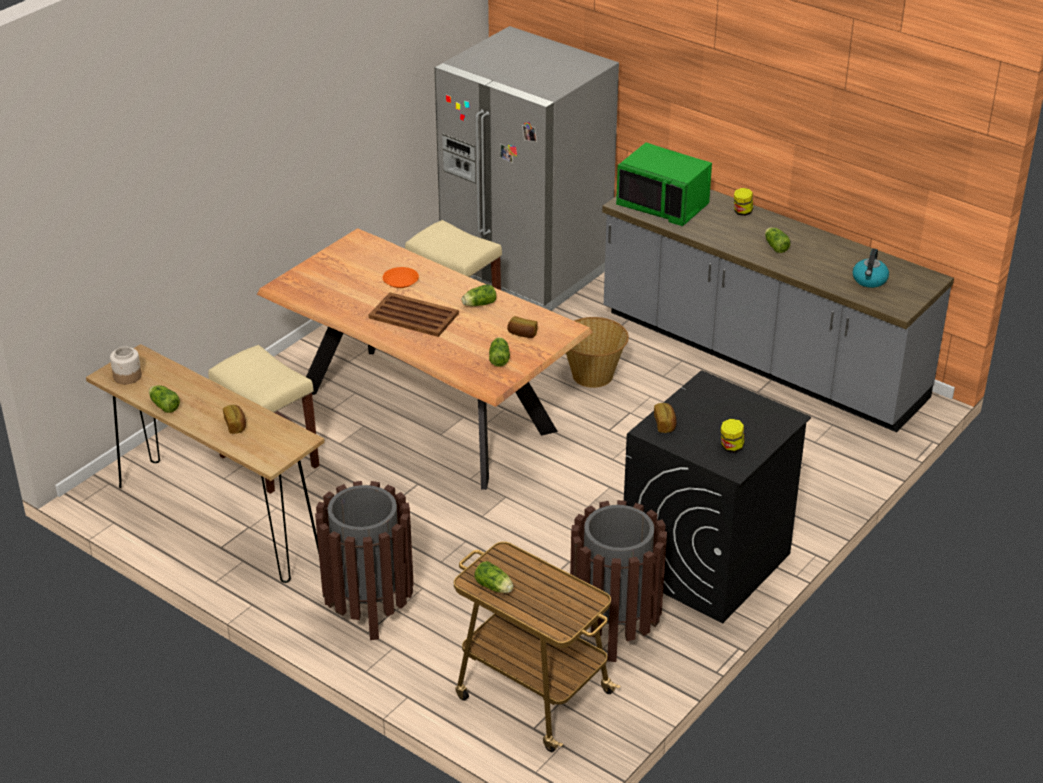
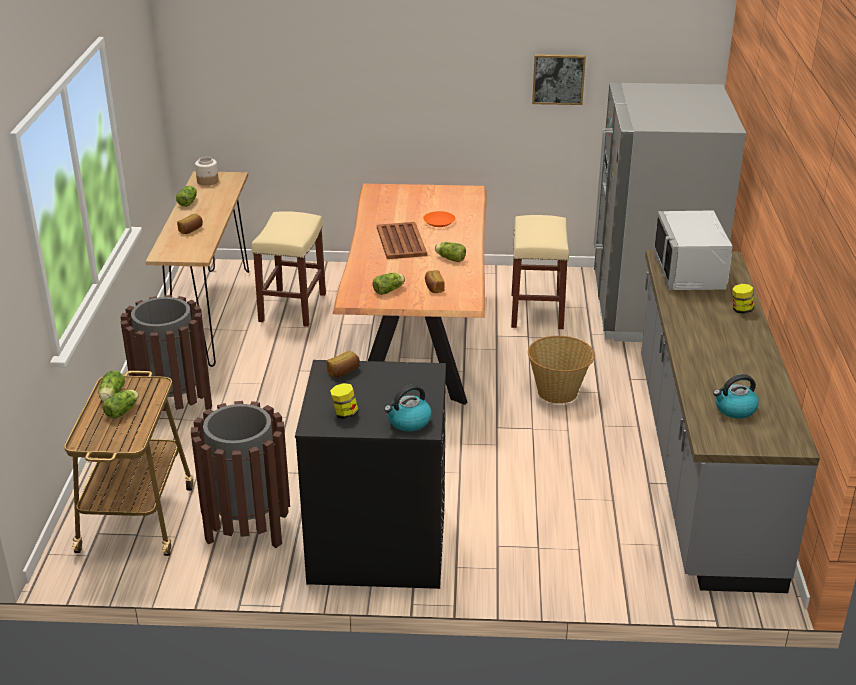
camera: 55 degrees right, 5 degrees down
green microwave [616,143,712,226] -> grey microwave [654,210,732,290]
lettuce [765,227,790,253] -> lettuce moved to [102,390,139,419]
none -> kettle [384,385,431,431]
none -> picture [532,54,586,105]

